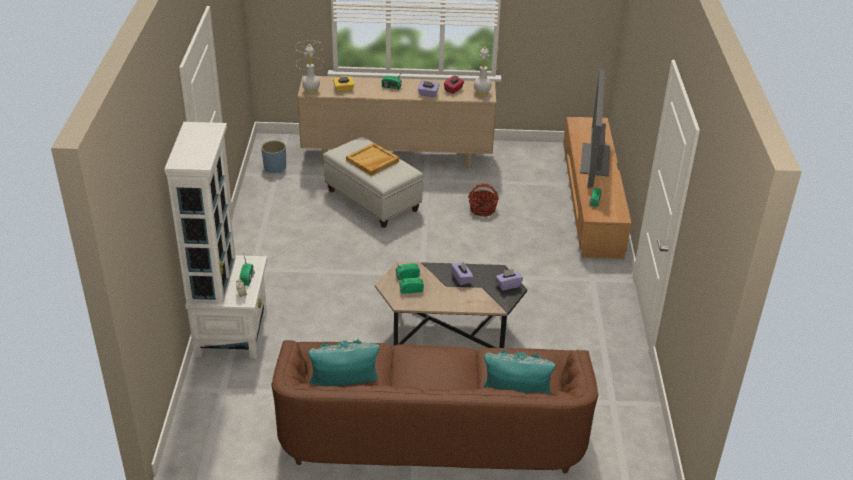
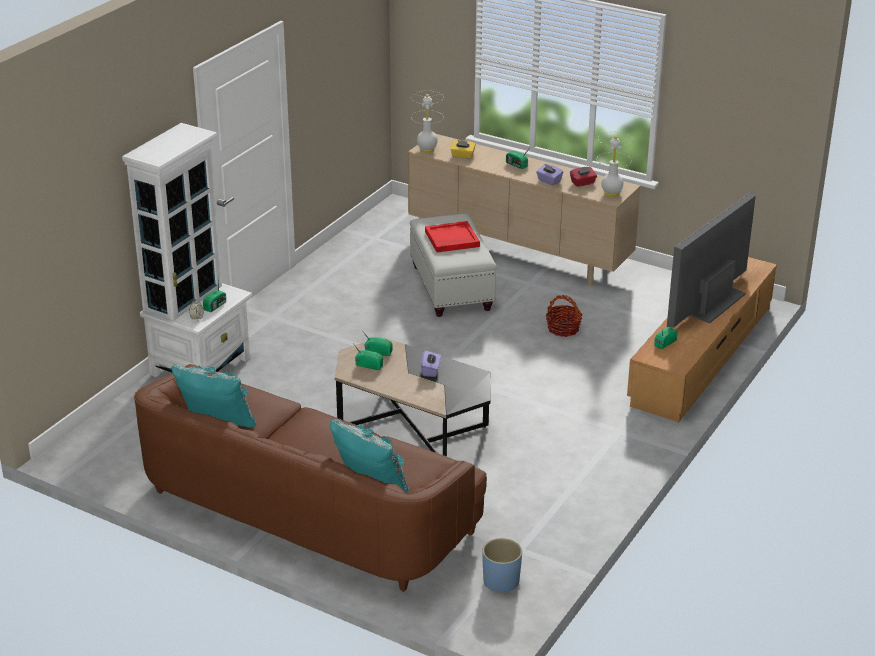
camera: 30 degrees right, 5 degrees down
blue planter [261,140,286,173] -> blue planter moved to [482,538,522,594]
beige tray [346,143,399,176] -> red tray [425,221,480,253]
purple tissue box [496,269,523,291] -> none

